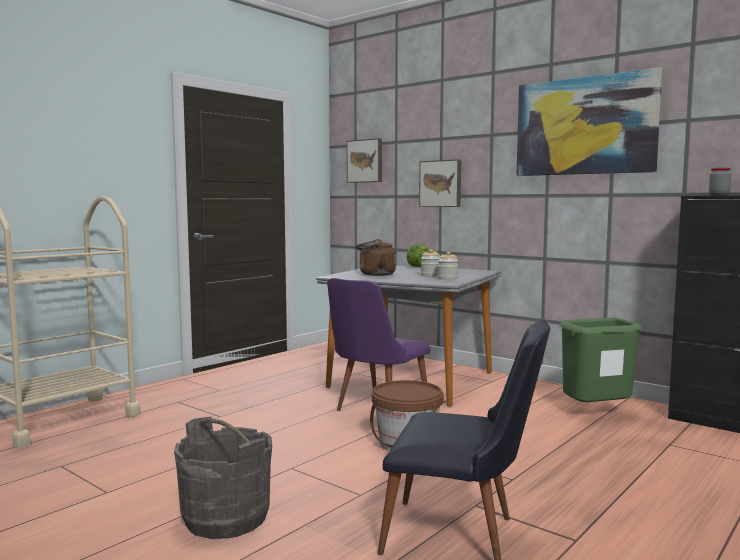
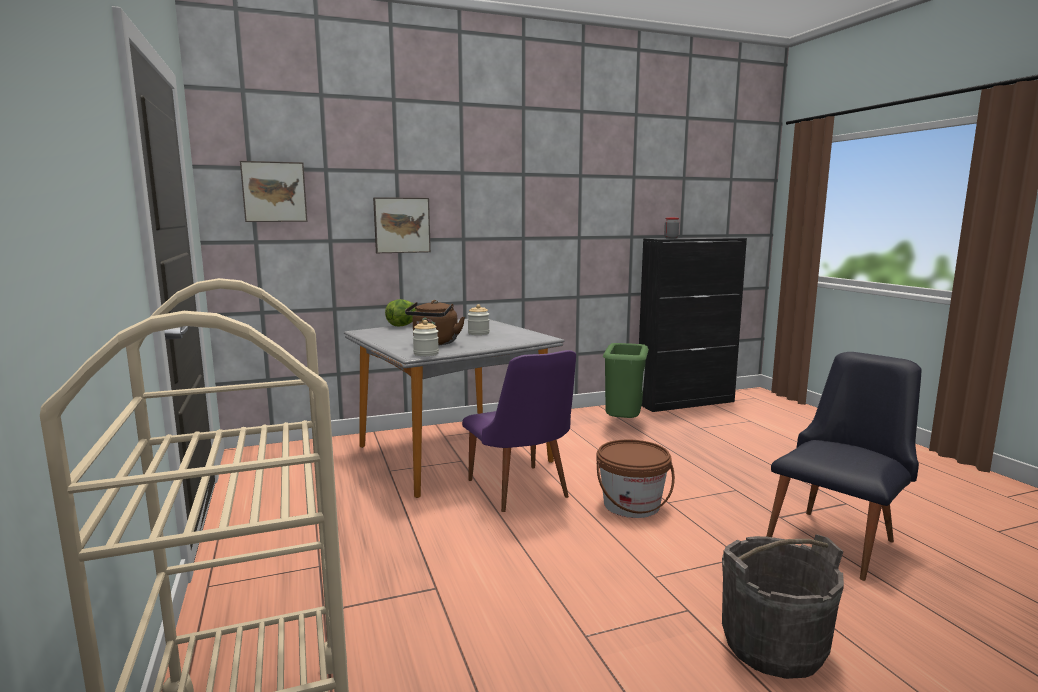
camera: 60 degrees left, 5 degrees up
jar [438,251,458,280] -> jar moved to [413,320,439,356]
picture [517,68,662,176] -> none

